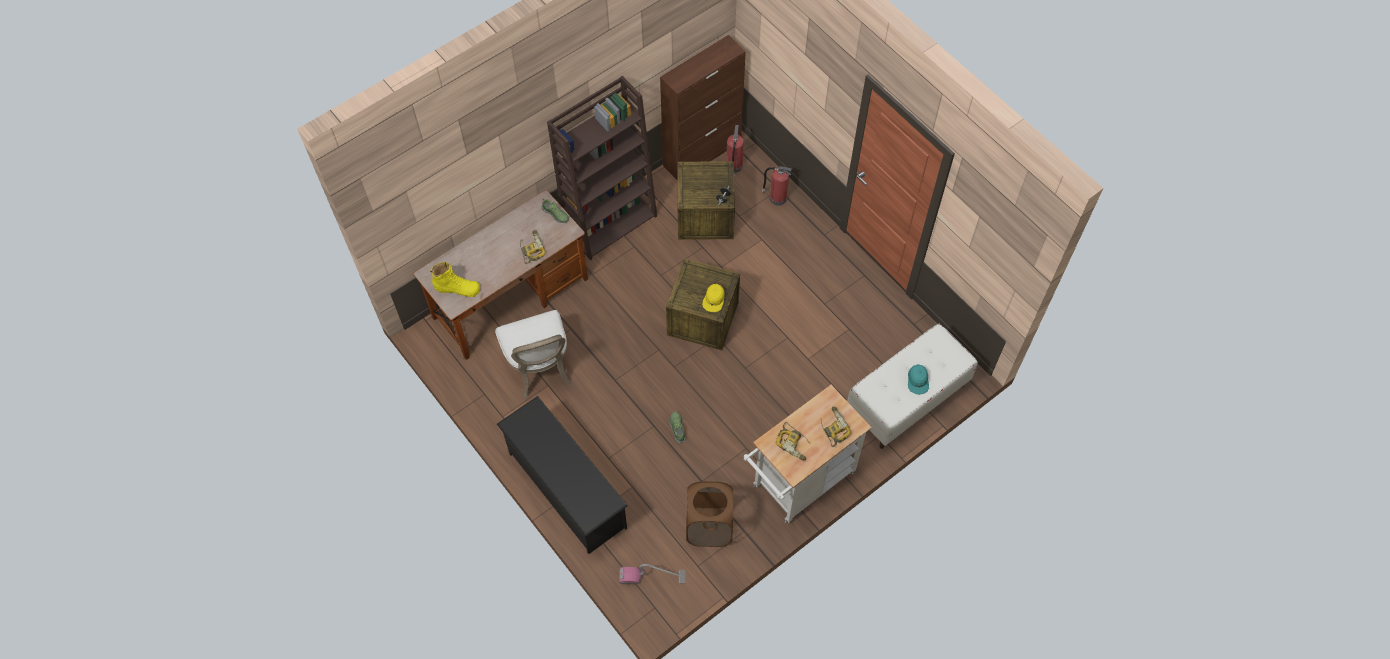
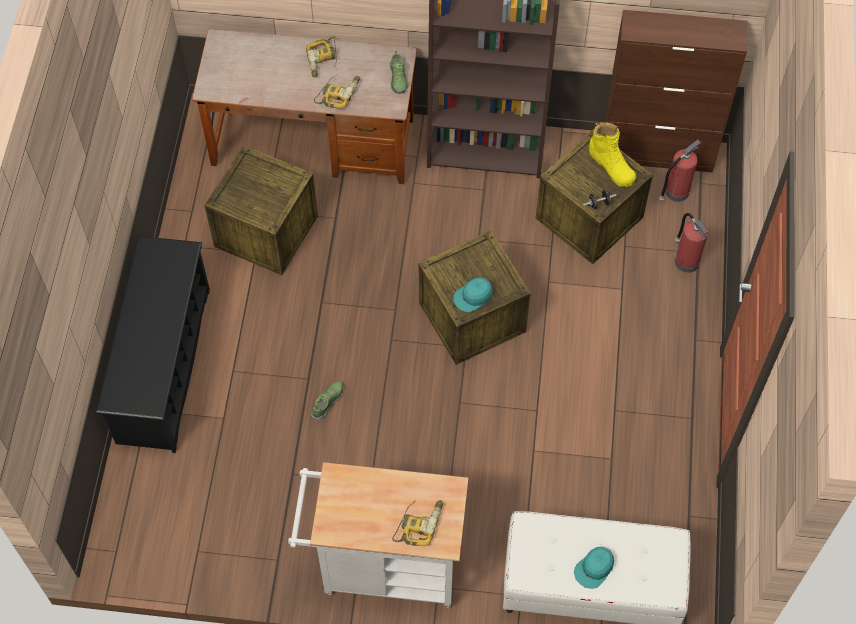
camera: 45 degrees right, 0 degrees up
yellow boot [430,262,480,297] -> yellow boot moved to [589,122,636,187]
white chair [495,310,571,398] -> crate [204,145,318,275]
vacuum cleaner [619,564,685,585] -> none
brown laundry basket [686,481,733,547] -> none
yellow cap [702,284,725,312] -> turquoise cap [453,277,493,312]
power drill [776,422,810,461] -> power drill moved to [306,36,337,78]

